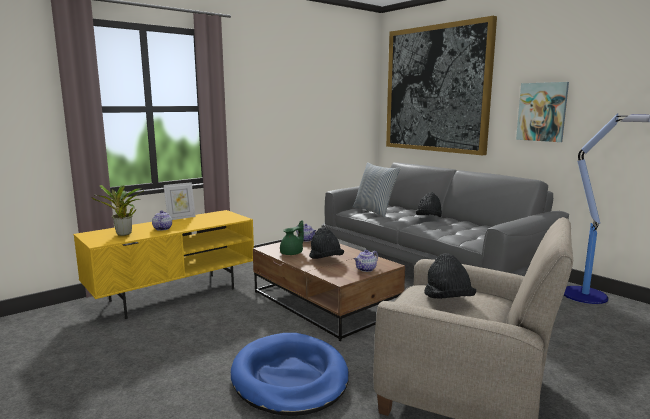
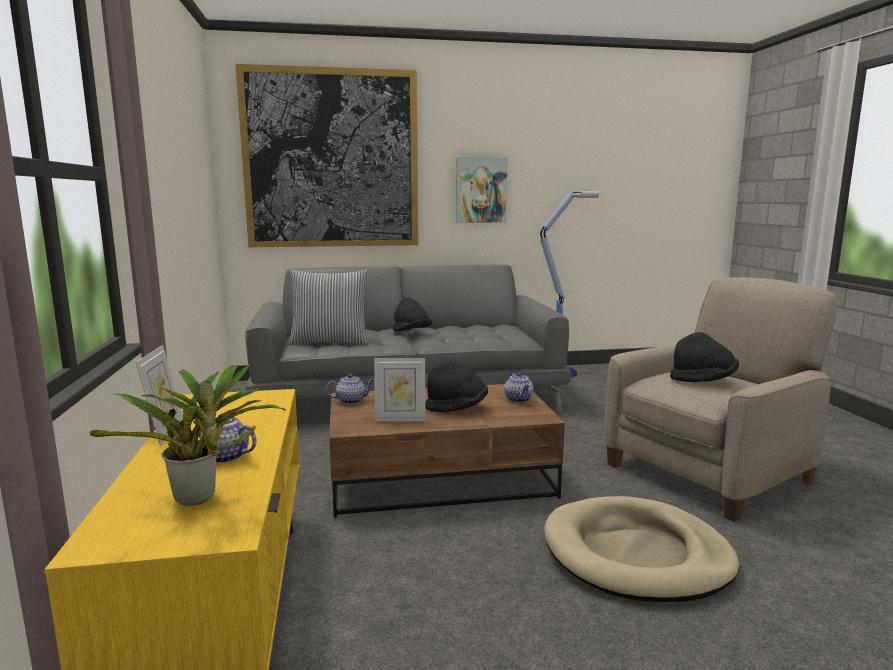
camera: 60 degrees left, 0 degrees up
blue dog bed [231,333,349,416] -> beige dog bed [544,496,739,602]
green teapot [280,220,304,255] -> picture frame [374,358,425,422]

